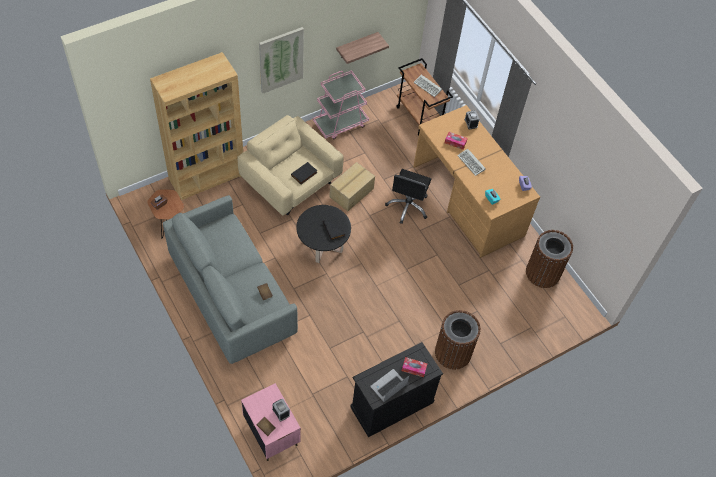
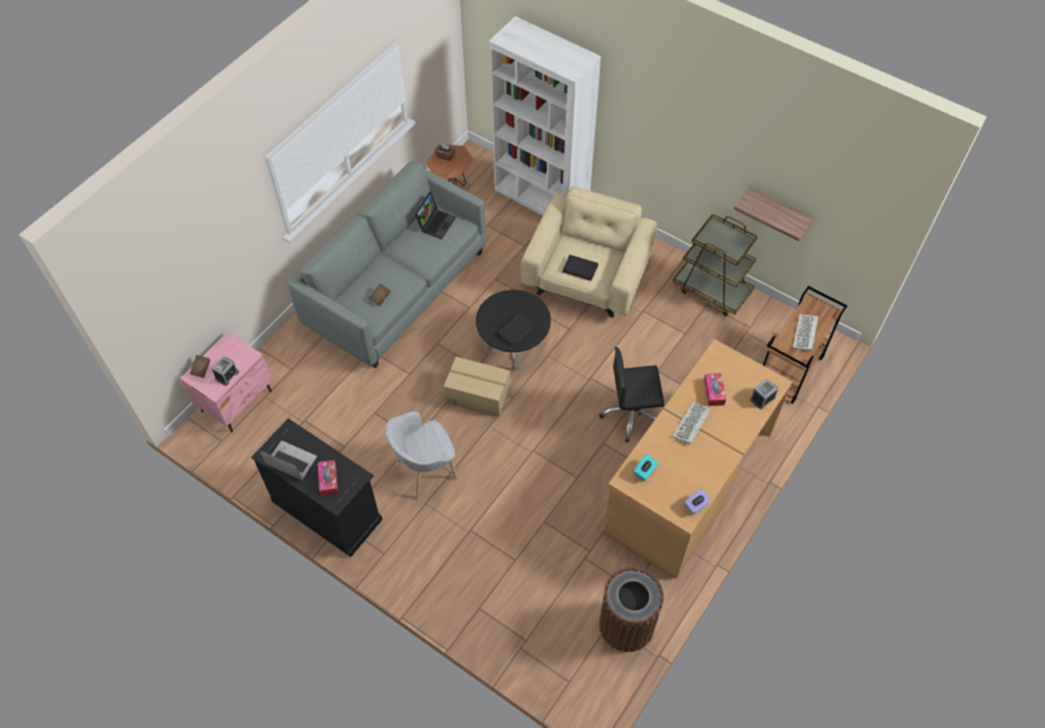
camera: 70 degrees right, 0 degrees up
brown bookcase [150,52,243,200] -> white bookcase [489,16,601,216]
picture [259,27,304,94] -> none
pink cart [313,70,369,139] -> brown cart [673,214,758,316]
cardboard box [329,162,375,211] -> cardboard box moved to [444,357,511,417]
brown trash can [435,310,481,370] -> none
none -> grey armchair [385,411,457,500]
none -> laptop [414,192,456,239]

